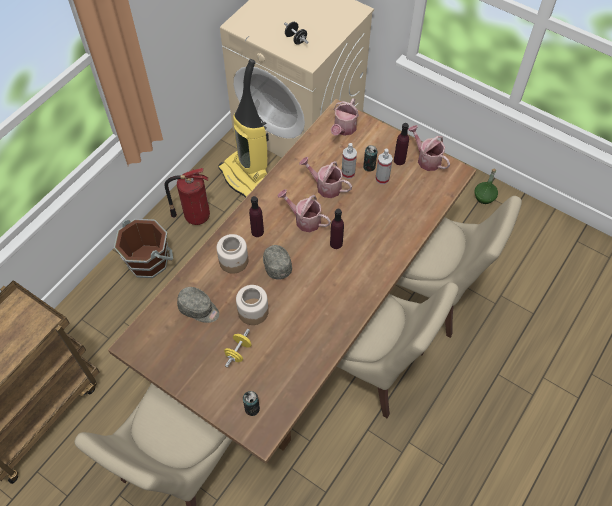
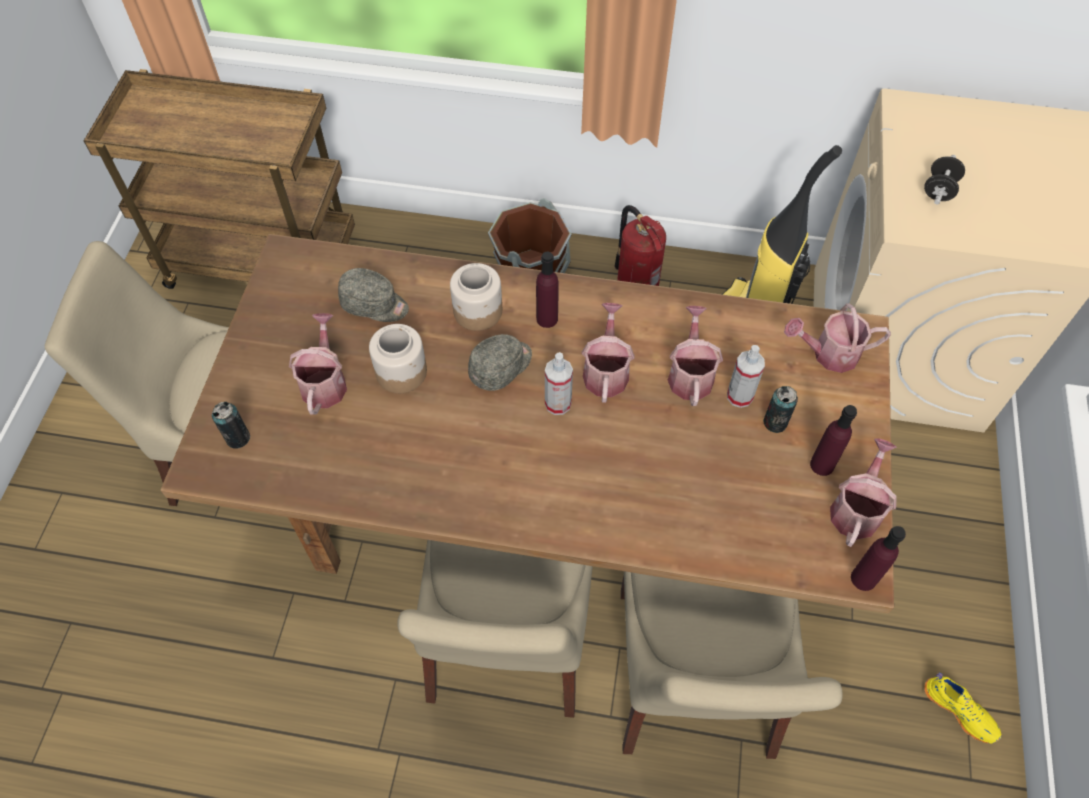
camera: 65 degrees right, 0 degrees up
grey cap [177,287,219,323] -> grey cap turned 75 degrees counterclockwise [338,268,409,322]
yellow dumbbell [224,329,252,367] -> watering can [289,313,347,415]
purple bottle [330,209,344,249] -> purple bottle moved to [851,526,906,591]
spray bottle [375,149,393,184] -> spray bottle moved to [545,352,573,415]
green bottle [475,169,498,204] -> yellow shoe [924,673,1002,744]

